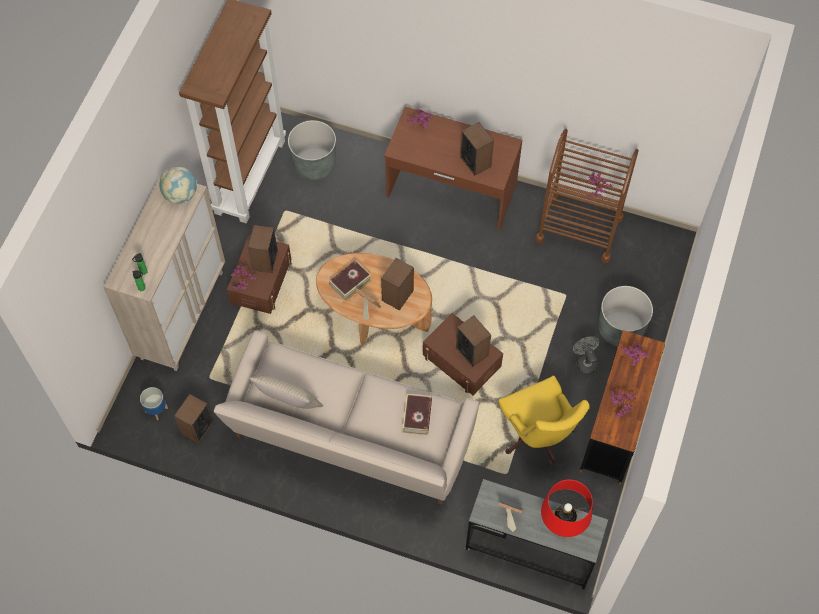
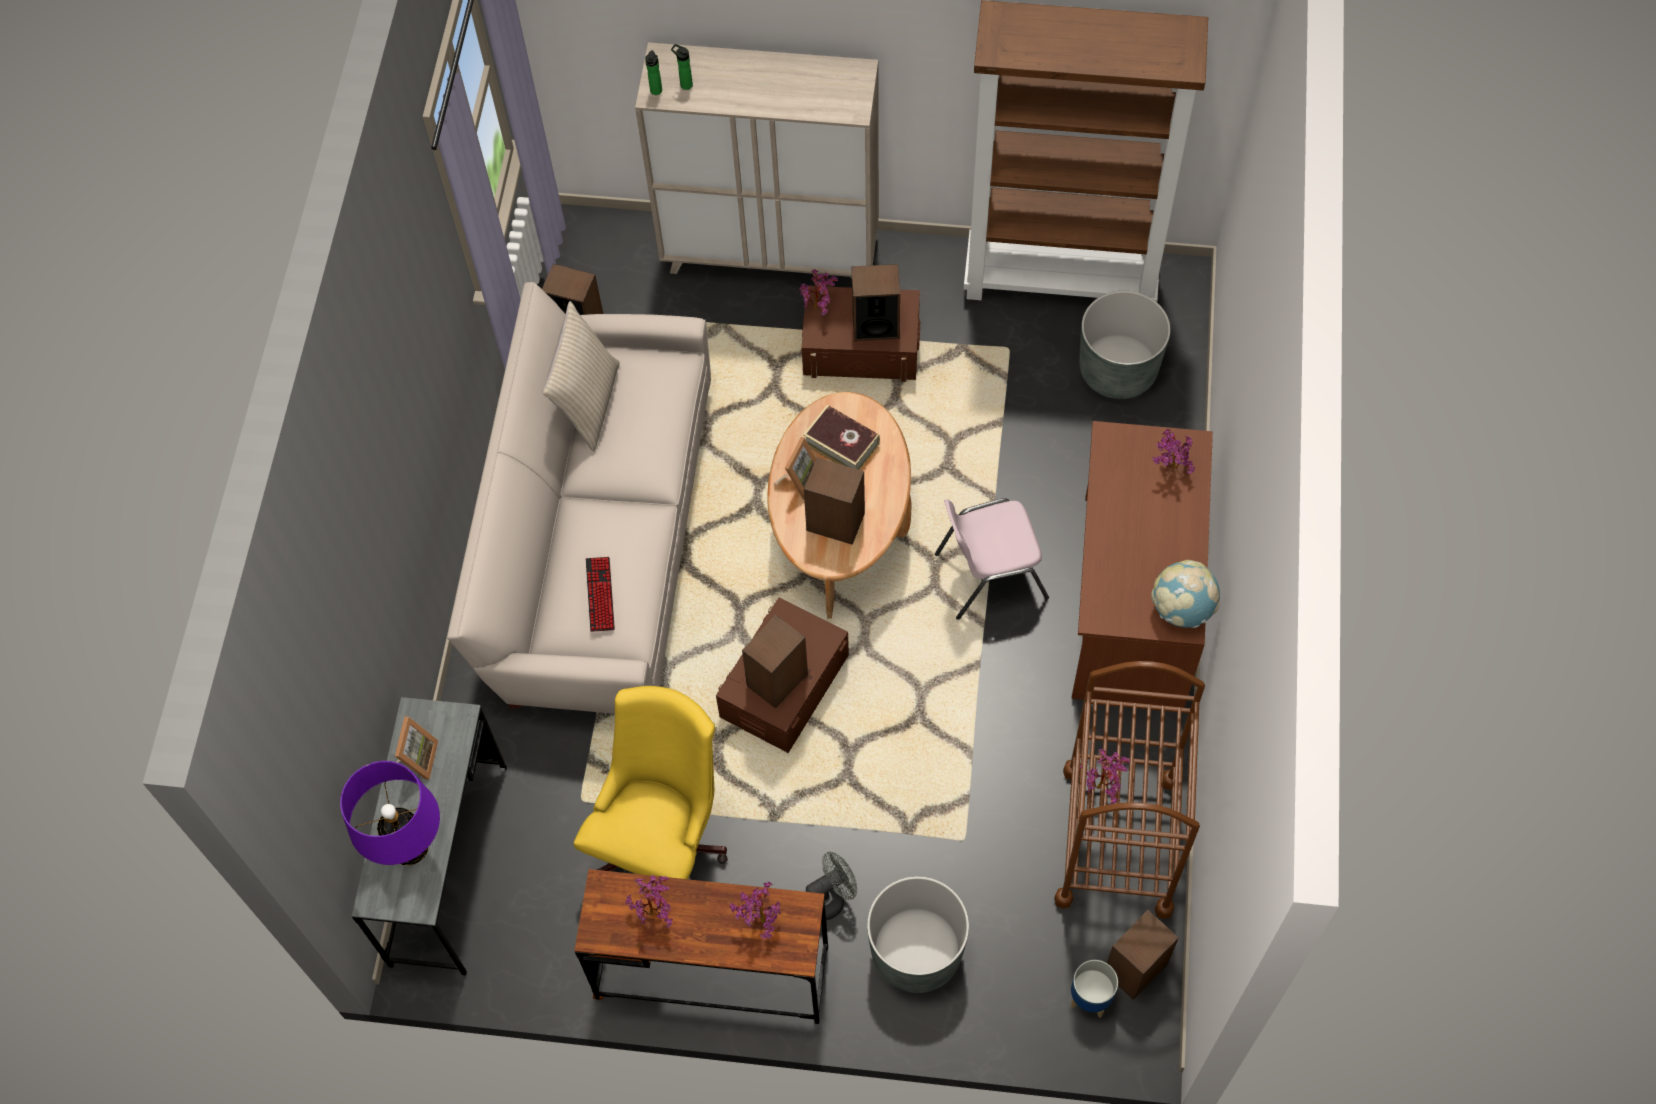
camera: 80 degrees right, 0 degrees up
planter [140,387,168,420] -> planter moved to [1071,960,1118,1018]
globe [159,167,197,204] -> globe moved to [1151,560,1220,628]
book [403,394,432,435] -> keyboard [586,557,615,632]
speaker [460,122,494,176] -> speaker moved to [1107,910,1179,1000]
yellow office chair [498,376,590,466] -> yellow office chair turned 150 degrees clockwise [574,686,728,879]
red table lamp [541,480,593,537] -> purple table lamp [340,761,440,865]
none -> pink chair [935,498,1049,620]

